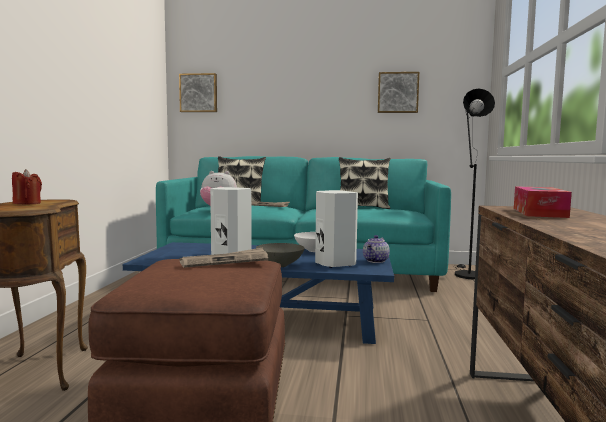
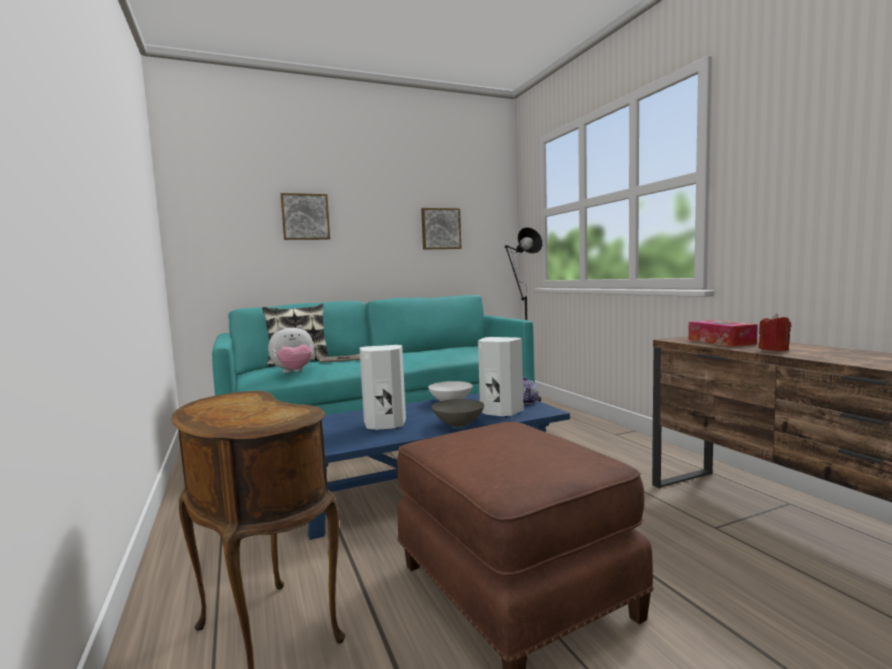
camera: 30 degrees left, 0 degrees up
red candle [12,169,42,205] -> red candle moved to [758,313,791,351]
picture [179,73,217,112] -> picture moved to [281,193,330,240]
newspaper [179,248,268,268] -> none
pillow [339,157,391,209] -> none

